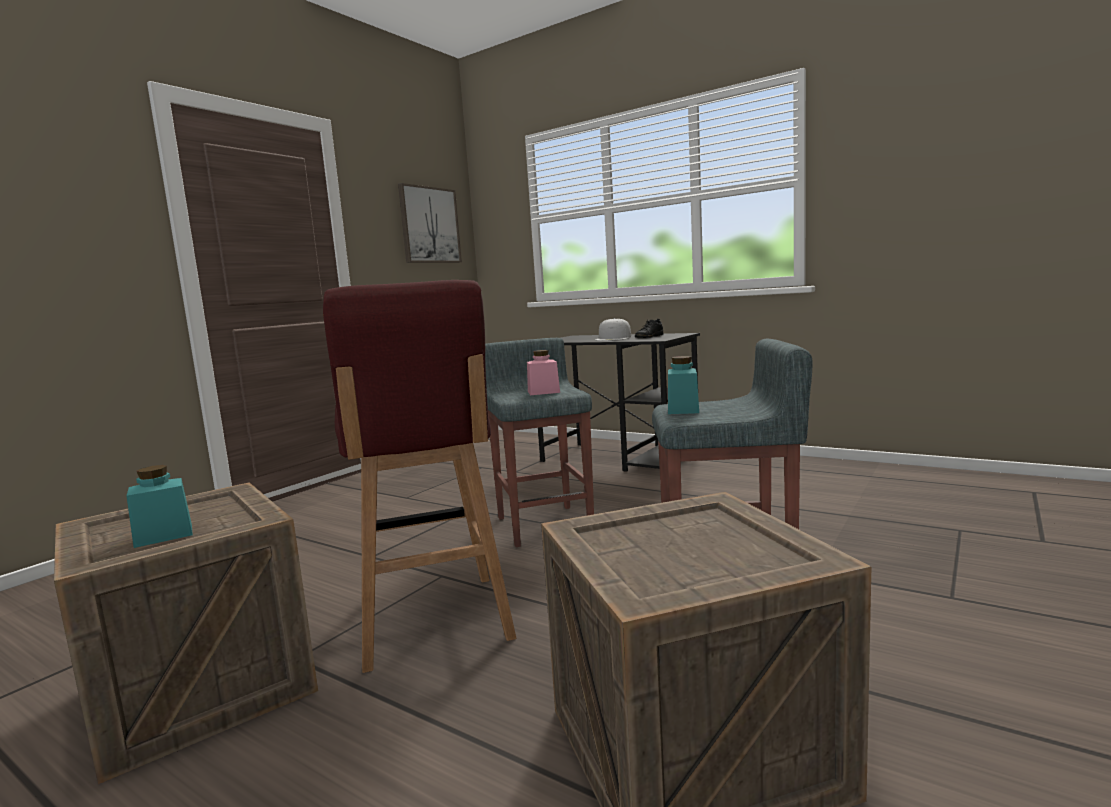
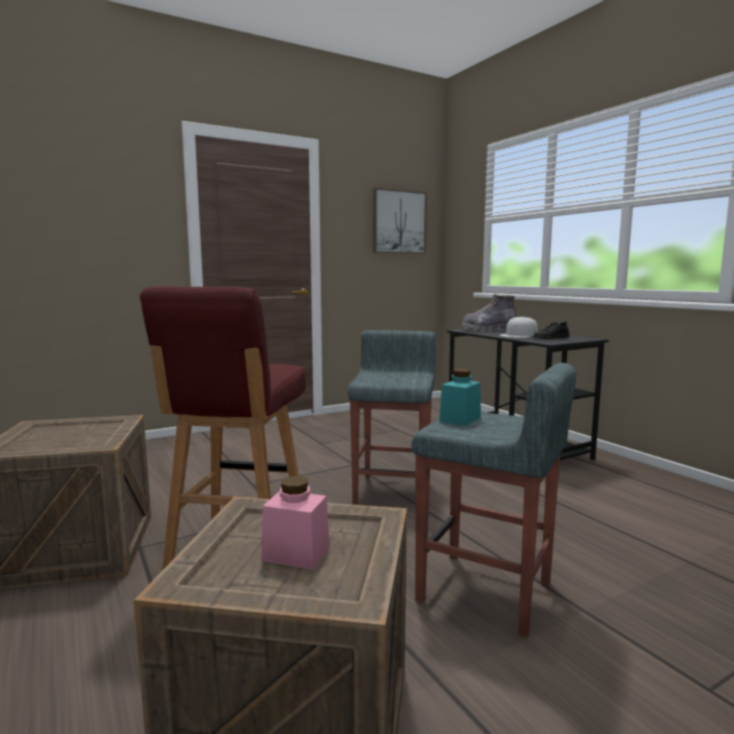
camera: 25 degrees right, 0 degrees up
turquoise jar [127,465,193,548] -> none
pink jar [527,350,560,395] -> pink jar moved to [262,476,330,570]
none -> grey boot [462,294,516,332]

